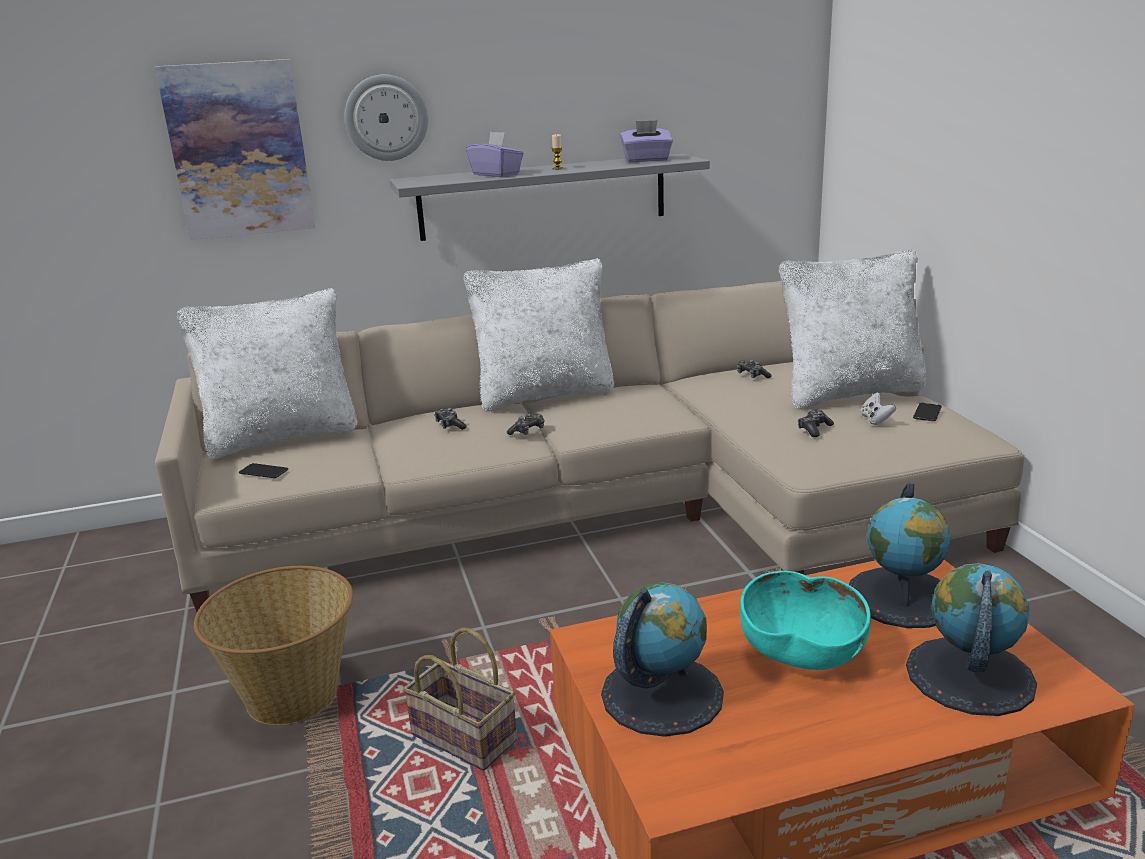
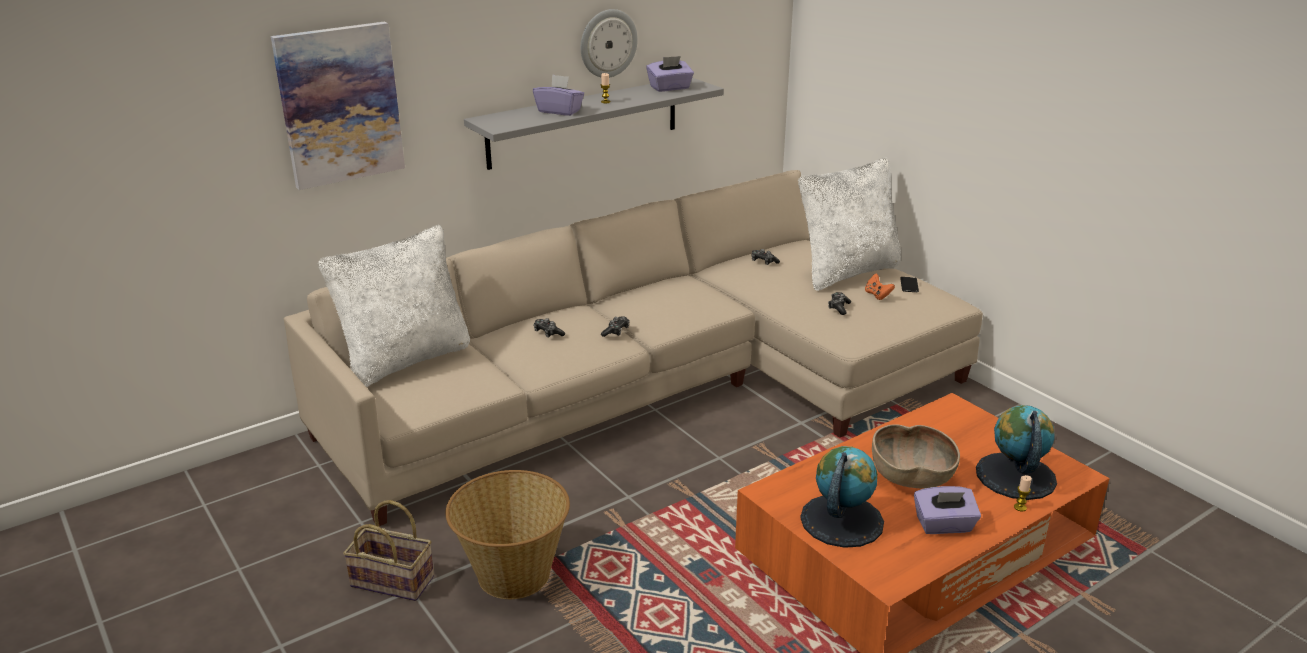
camera: 20 degrees left, 5 degrees up
phone [239,463,288,478] -> none
wall clock [345,74,428,161] -> wall clock moved to [581,9,638,78]
basket [403,628,517,771] -> basket moved to [343,500,434,601]
white pillow [463,258,614,411] -> none
turquoise bowl [740,571,871,670] -> brown bowl [872,424,960,488]
globe [849,482,950,628] -> none
white game controller [860,392,896,425] -> orange game controller [865,273,895,300]
none -> purple tissue box [914,486,981,534]
none -> candle [1014,475,1032,511]

